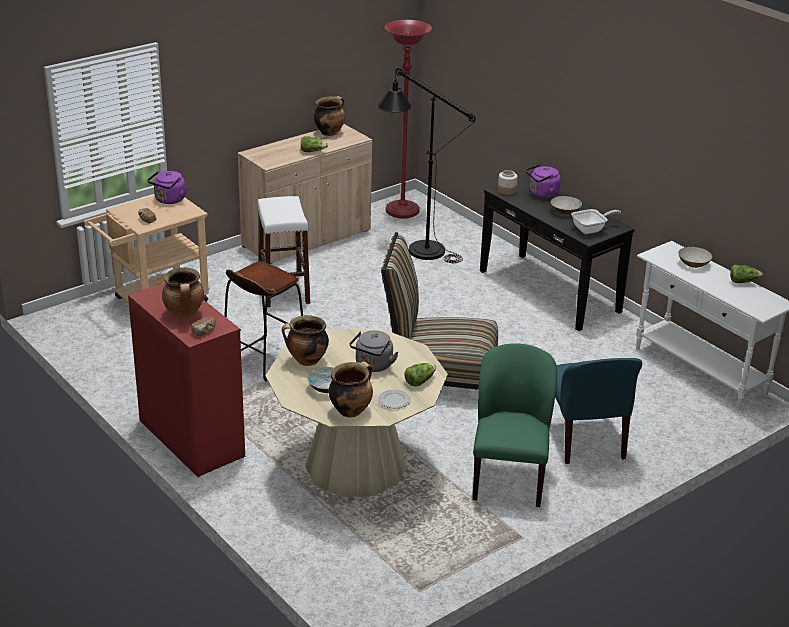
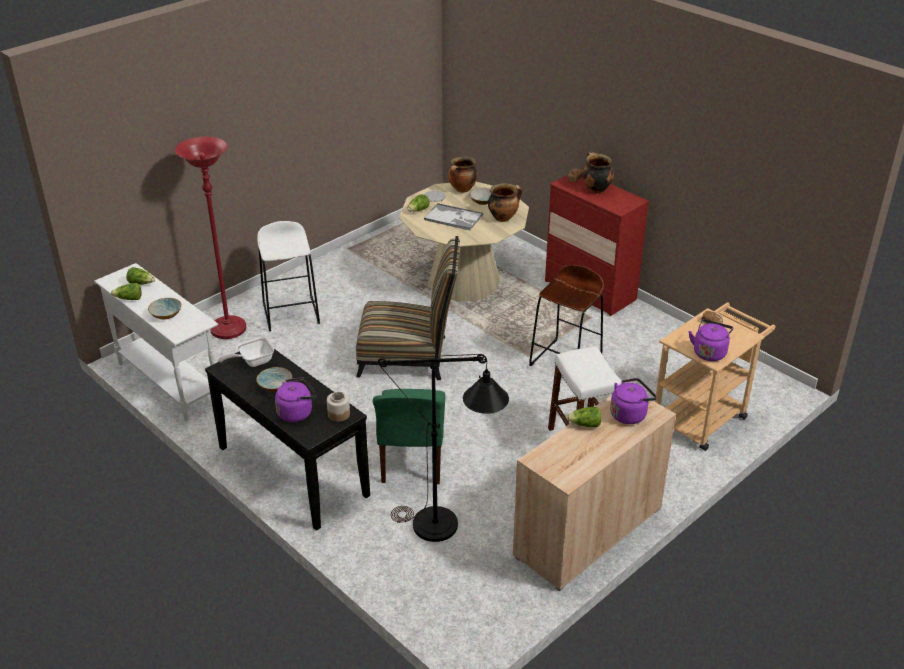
camera: 175 degrees right, 5 degrees up
cooking pot [314,96,345,136] -> none
grey kettle [350,330,399,372] -> tray [424,203,483,230]
red floor lamp [385,20,432,219] -> red floor lamp moved to [175,137,246,339]
green chair [473,343,557,507] -> green chair moved to [373,389,445,485]
blue chair [555,358,642,464] -> white stool [257,221,320,331]
none -> lettuce [126,267,155,285]
none -> purple kettle [610,378,657,424]

